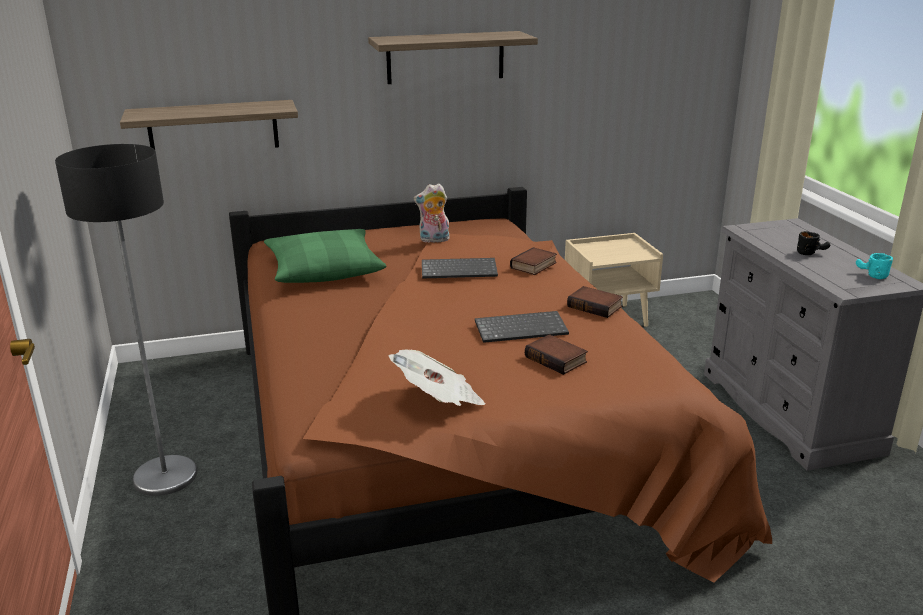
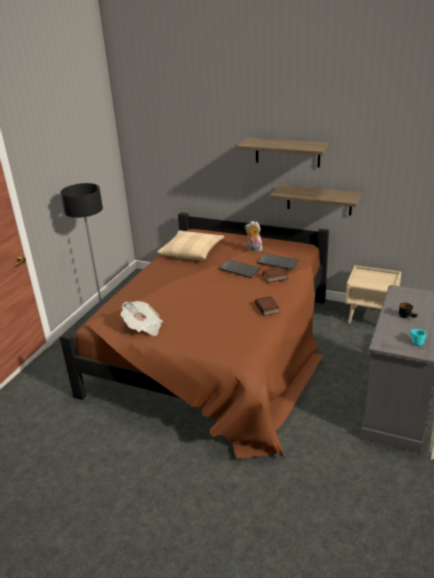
camera: 40 degrees right, 5 degrees up
shelf [120,100,298,149] -> shelf moved to [270,185,362,216]
green pillow [264,229,386,283] -> beige pillow [157,231,225,260]
keyboard [475,311,569,343] -> keyboard moved to [257,253,299,270]
book [525,334,588,375] -> none

